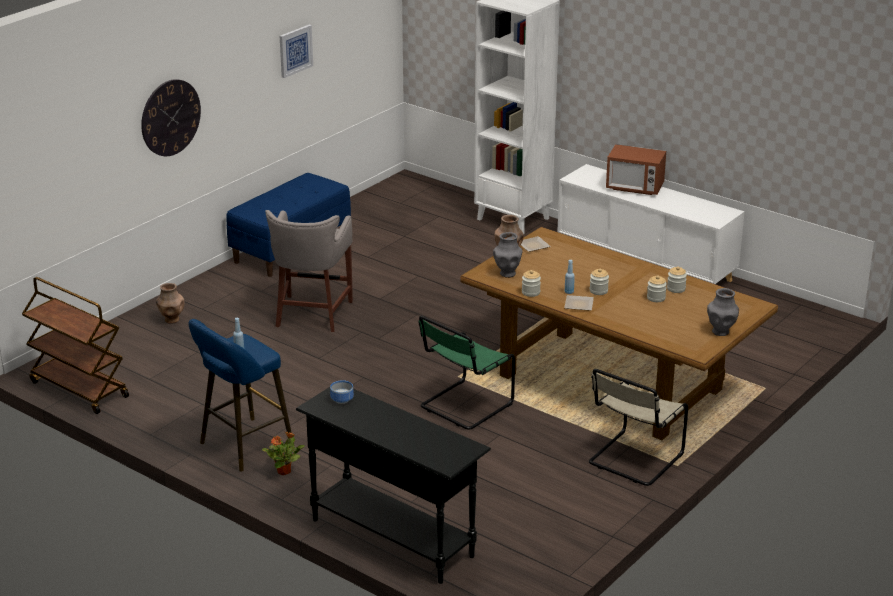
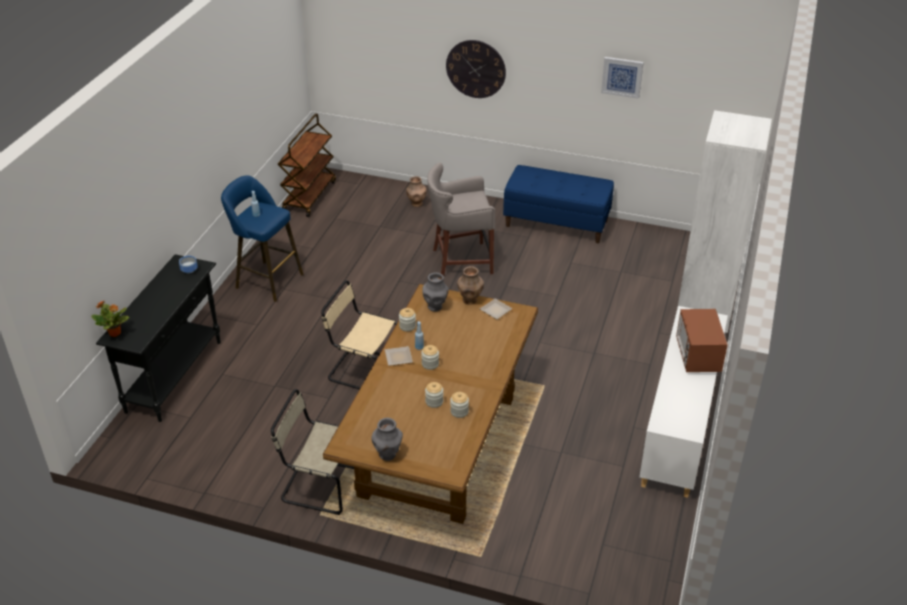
camera: 70 degrees right, 10 degrees up
potted plant [262,431,305,475] -> potted plant moved to [91,300,129,337]
green chair [418,316,515,430] -> beige chair [321,280,397,389]

